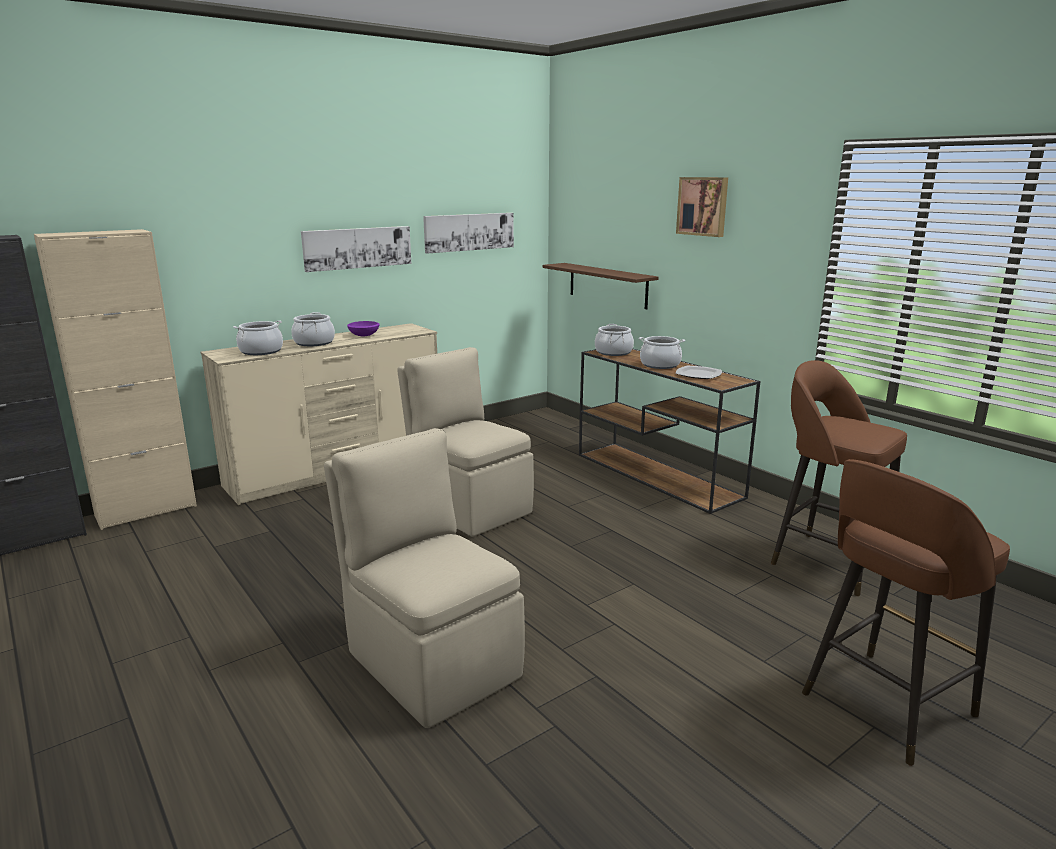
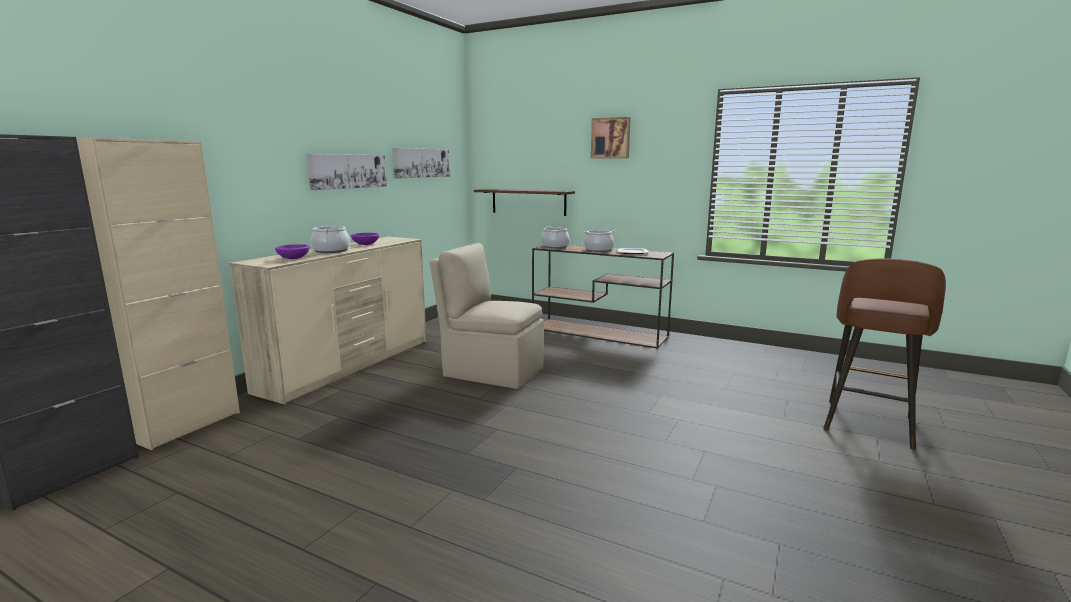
camera: 25 degrees left, 5 degrees down
cooking pot [233,320,283,355] -> purple bowl [275,244,310,259]
beige chair [324,428,525,728] -> none
brown stool [771,360,907,596] -> none

